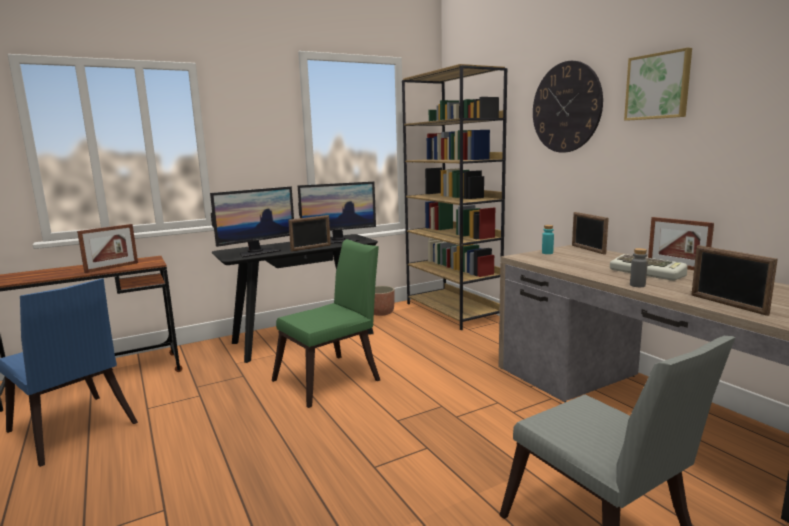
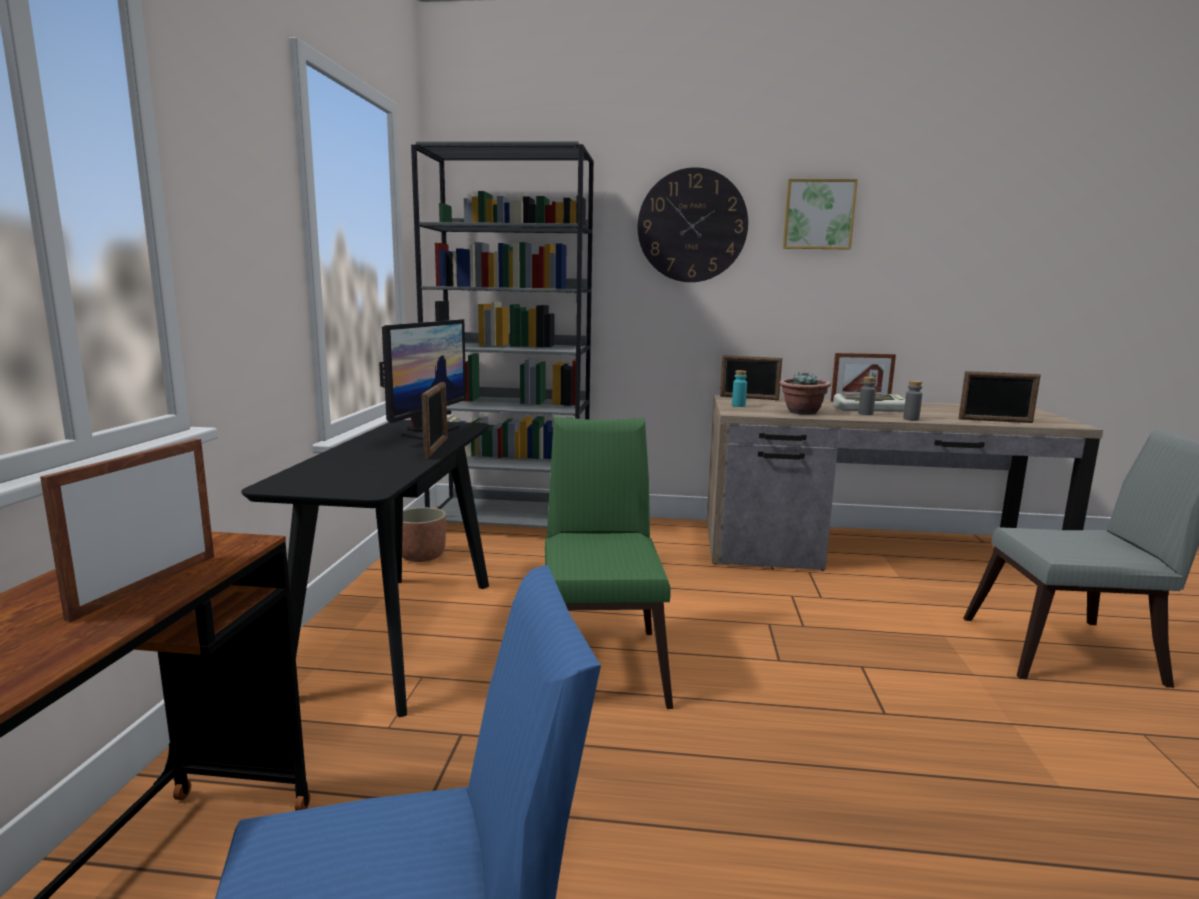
camera: 55 degrees left, 0 degrees up
picture frame [77,224,138,273] -> picture frame turned 150 degrees counterclockwise [40,439,214,622]
monitor [210,186,294,258] -> none
brown bookcase [402,64,507,330] -> grey bookcase [411,141,594,528]
none -> potted plant [779,372,831,415]
none -> grey bottle [858,377,876,415]

